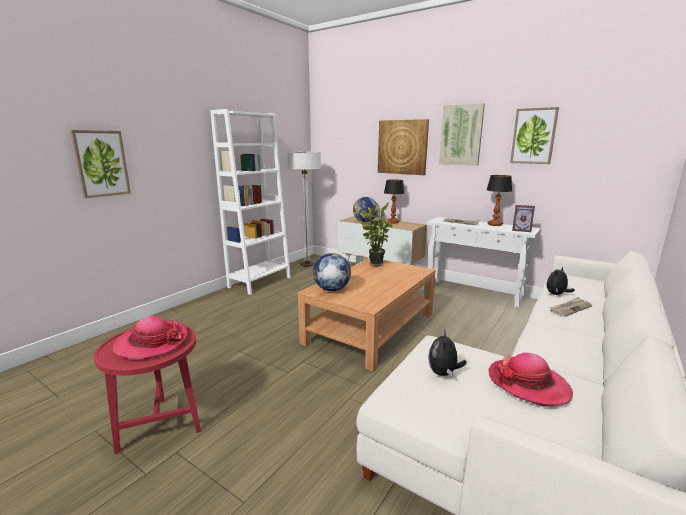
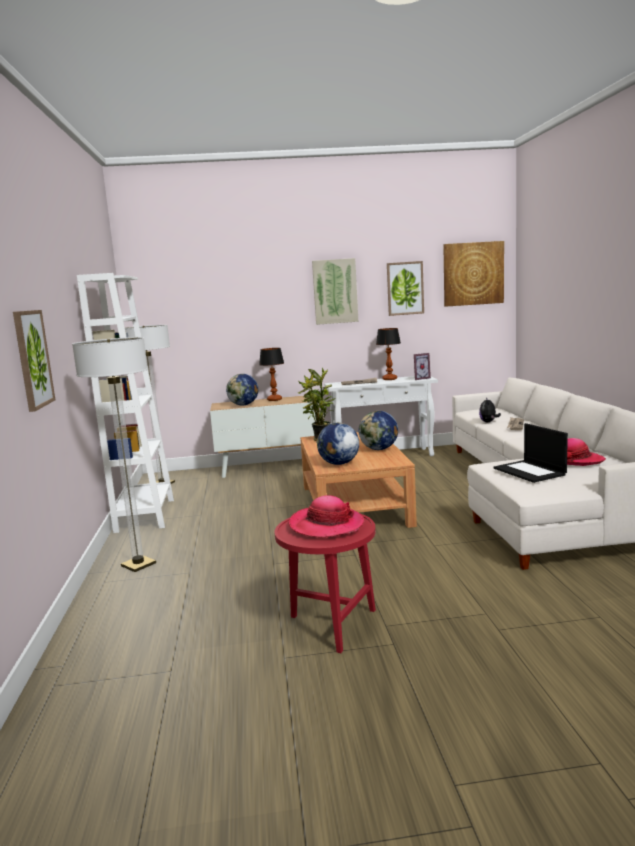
camera: 40 degrees left, 5 degrees down
picture [378,119,429,175] -> picture moved to [443,241,504,307]
plush toy [428,329,467,376] -> laptop [494,423,568,483]
none -> floor lamp [72,337,156,572]
none -> globe [358,411,398,450]

